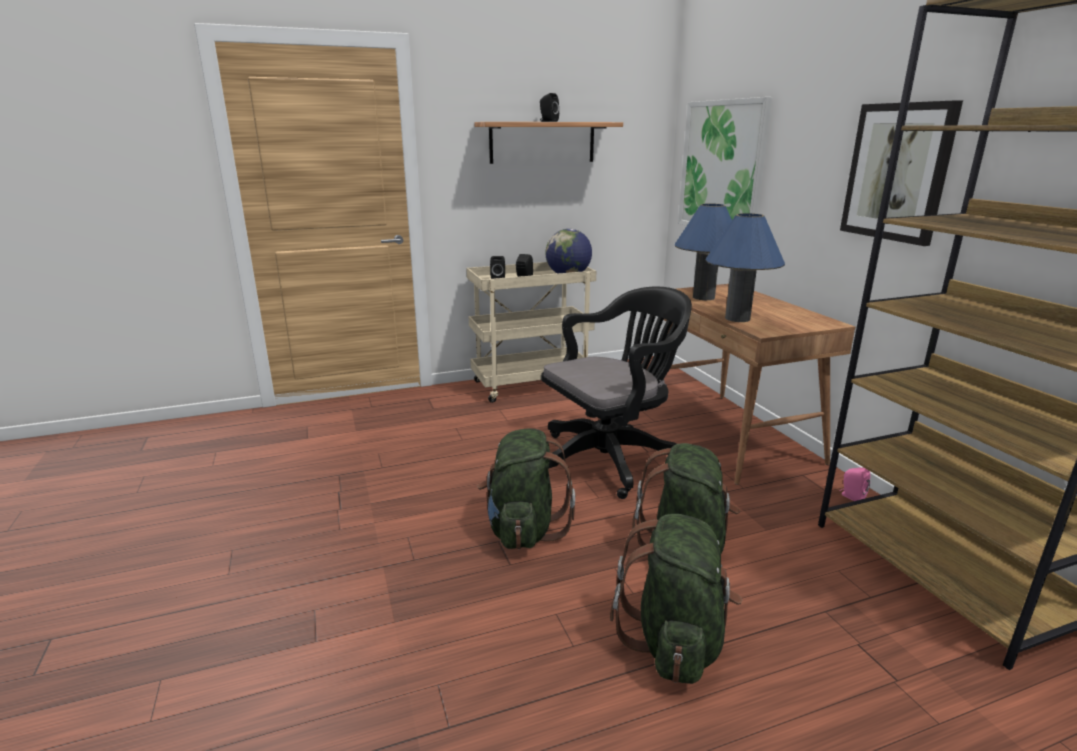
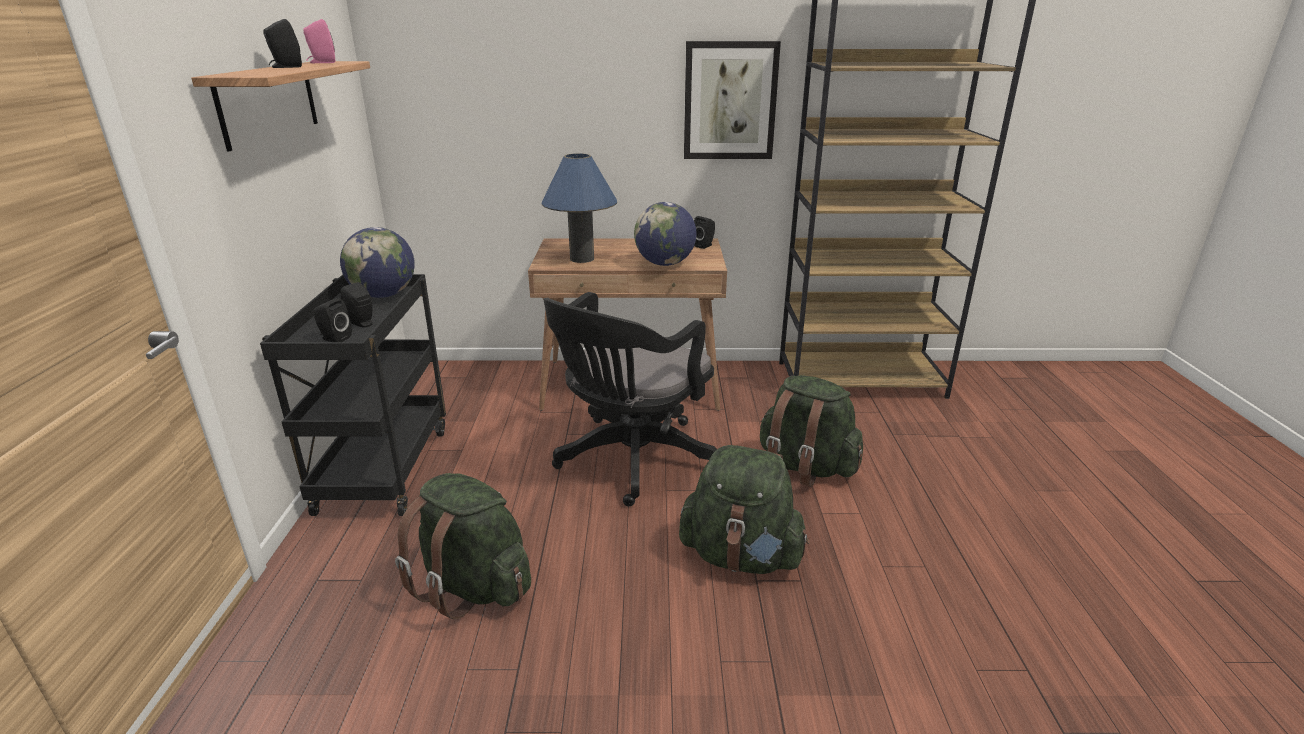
camera: 70 degrees left, 5 degrees up
beige cart [466,262,596,403] -> black cart [260,274,446,516]
black office chair [541,287,692,499] -> black office chair turned 135 degrees counterclockwise [543,292,717,506]
green backpack [610,514,743,684] -> green backpack moved to [395,473,531,620]
picture [678,97,773,226] -> none
blue table lamp [706,213,785,322] -> globe [634,202,697,266]
pink speaker [839,468,870,501] -> pink speaker moved to [304,19,335,63]
none -> black speaker [694,216,715,249]

